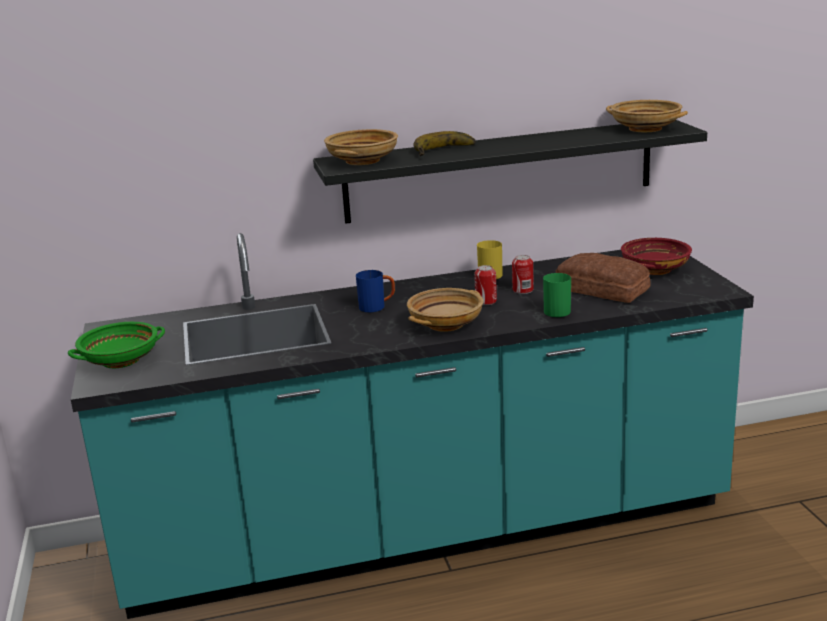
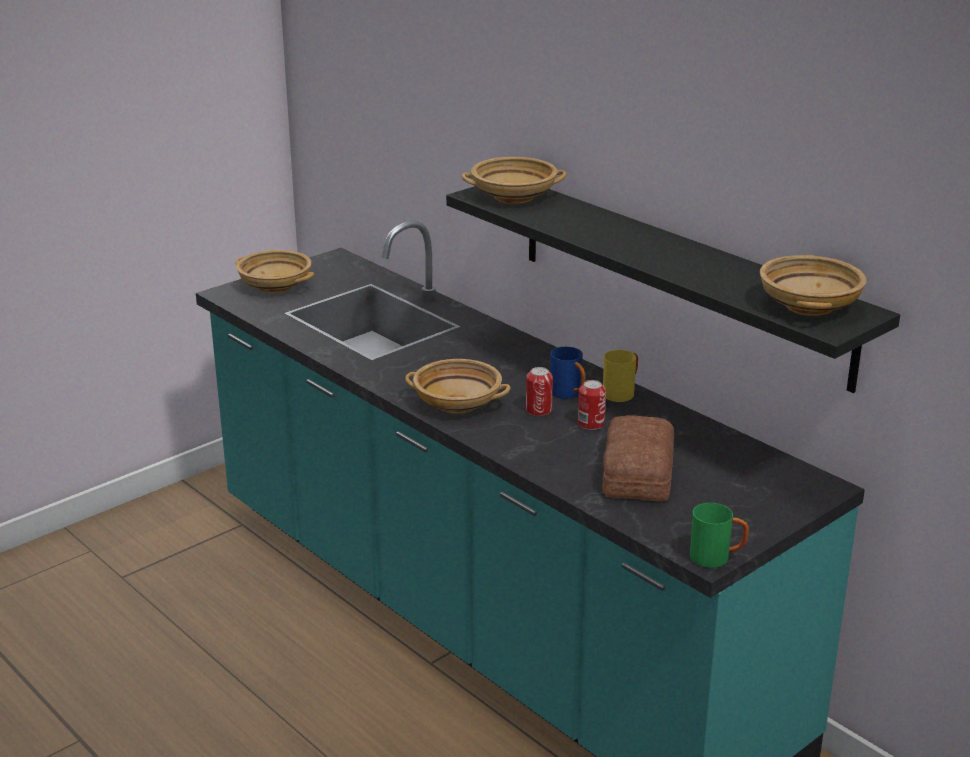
camera: 60 degrees right, 5 degrees up
green bowl [68,322,165,368] -> beige bowl [235,250,314,293]
blue mug [356,270,395,312] -> blue mug moved to [550,347,585,399]
banana [413,131,476,156] -> none
green mug [543,273,571,317] -> green mug moved to [690,503,749,568]
red bowl [621,238,692,275] -> none

